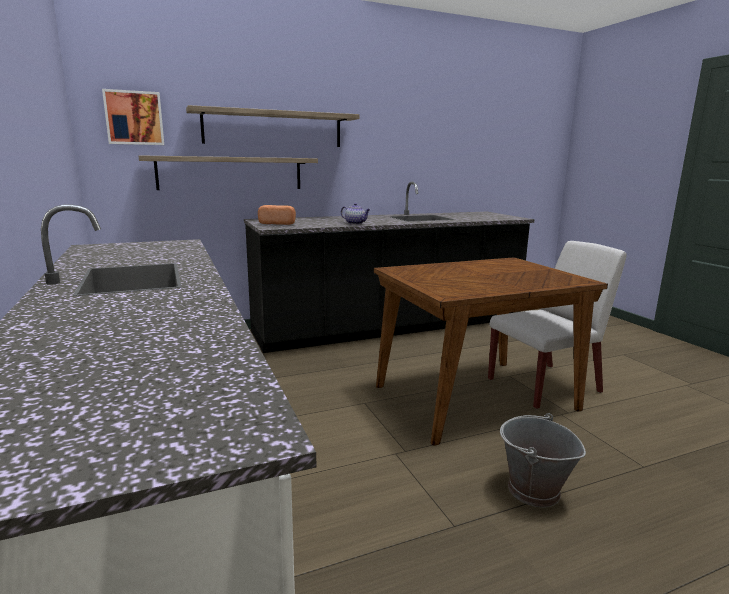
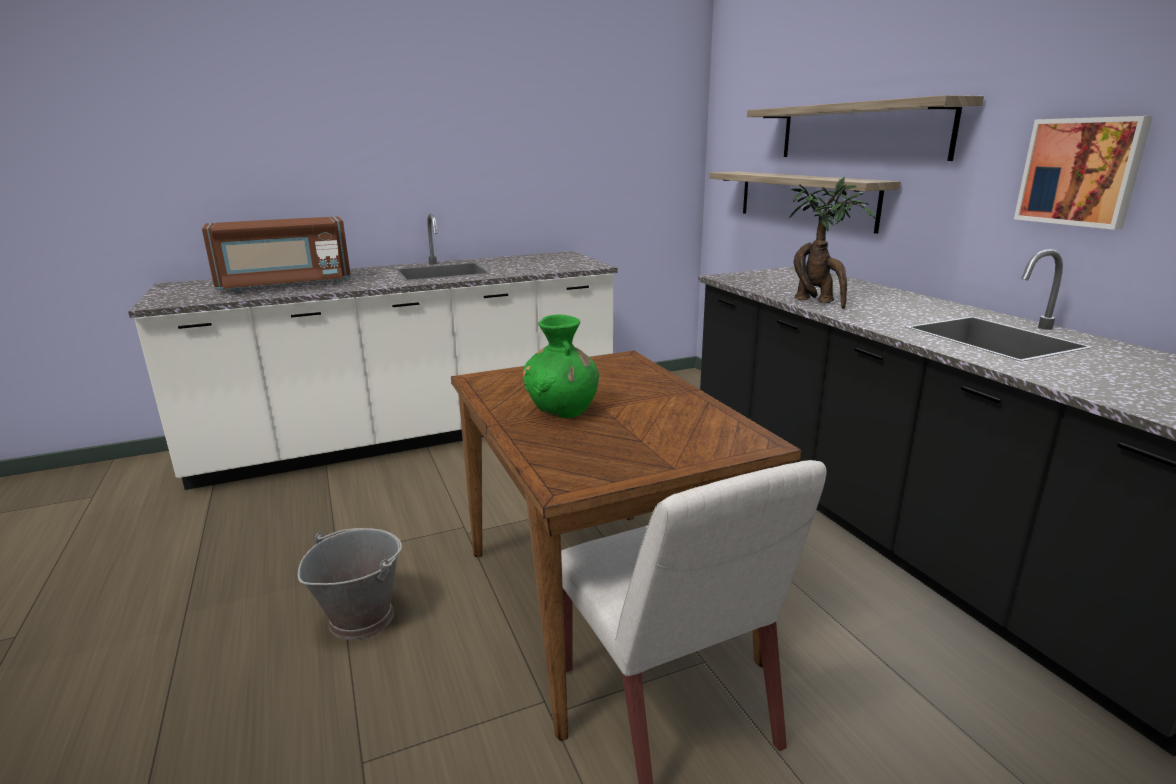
camera: 90 degrees right, 5 degrees up
picture [102,89,164,145] -> picture moved to [1014,116,1153,230]
bread [258,205,296,225] -> none
teapot [341,203,371,225] -> potted plant [789,177,875,309]
none -> brown microwave [202,216,351,292]
none -> green vase [523,315,599,418]

